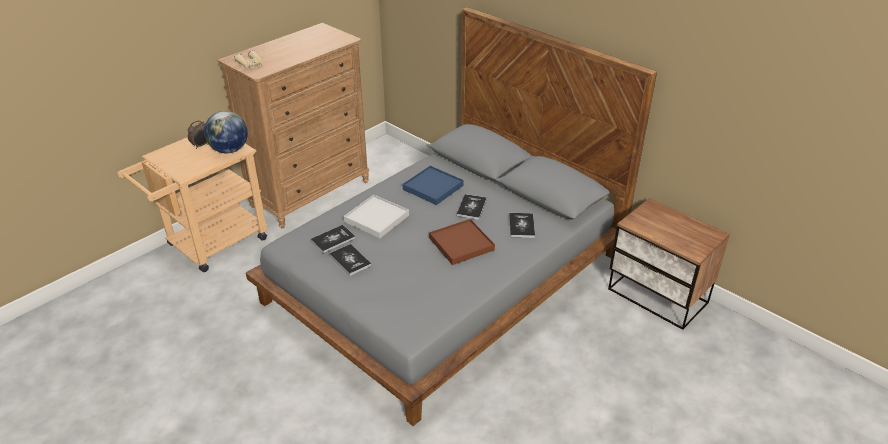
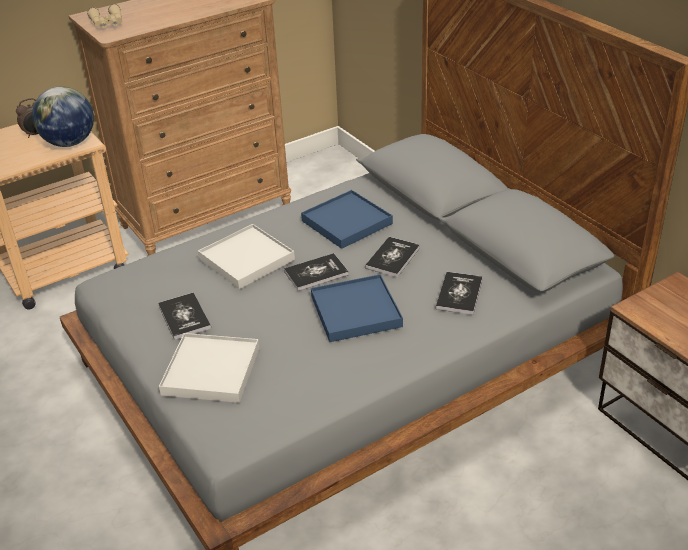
camera: 15 degrees right, 0 degrees up
book [311,225,356,253] -> book moved to [284,253,349,291]
brown tray [429,219,495,265] -> blue tray [311,274,403,342]
none -> white tray [159,333,259,403]

